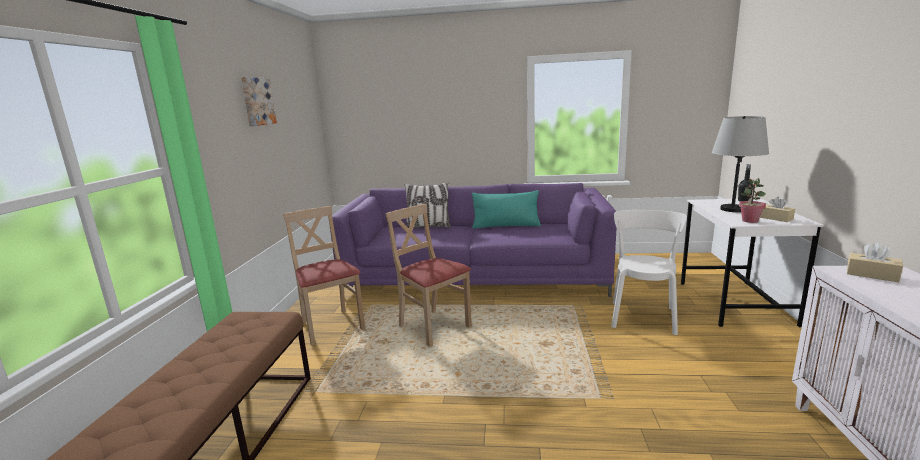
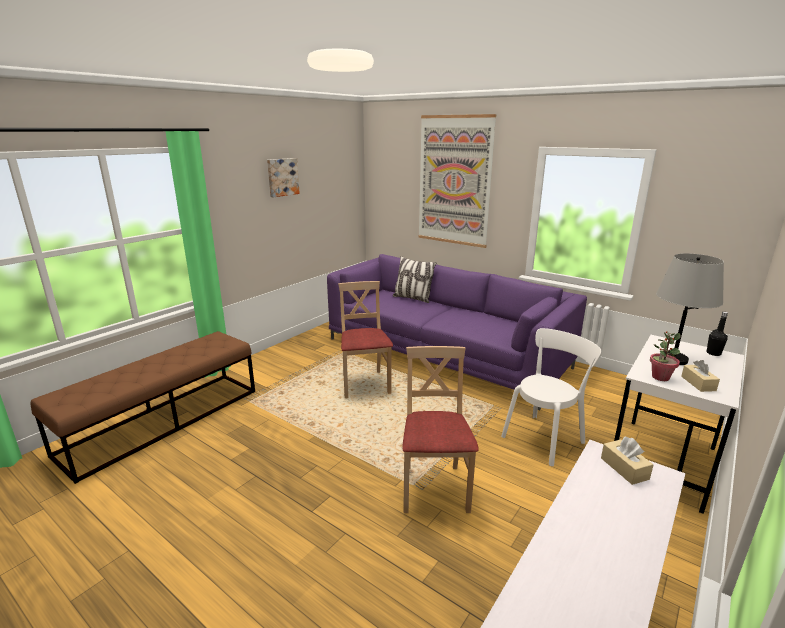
camera: 30 degrees right, 5 degrees up
beige chair [283,206,365,346] -> beige chair moved to [403,346,479,513]
turquoise pillow [472,190,541,229] -> none
none -> picture [418,114,496,248]

